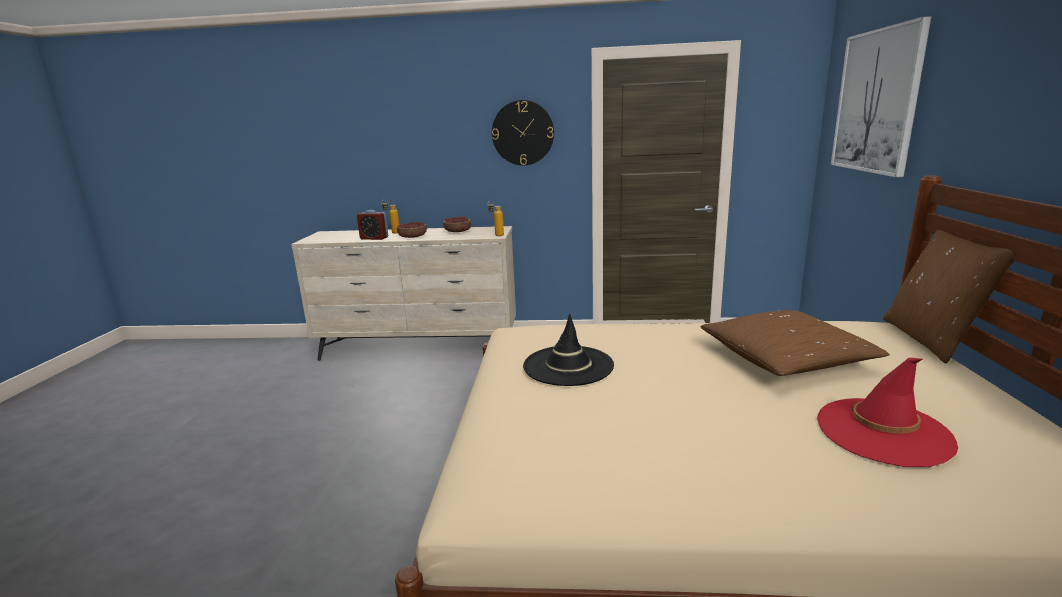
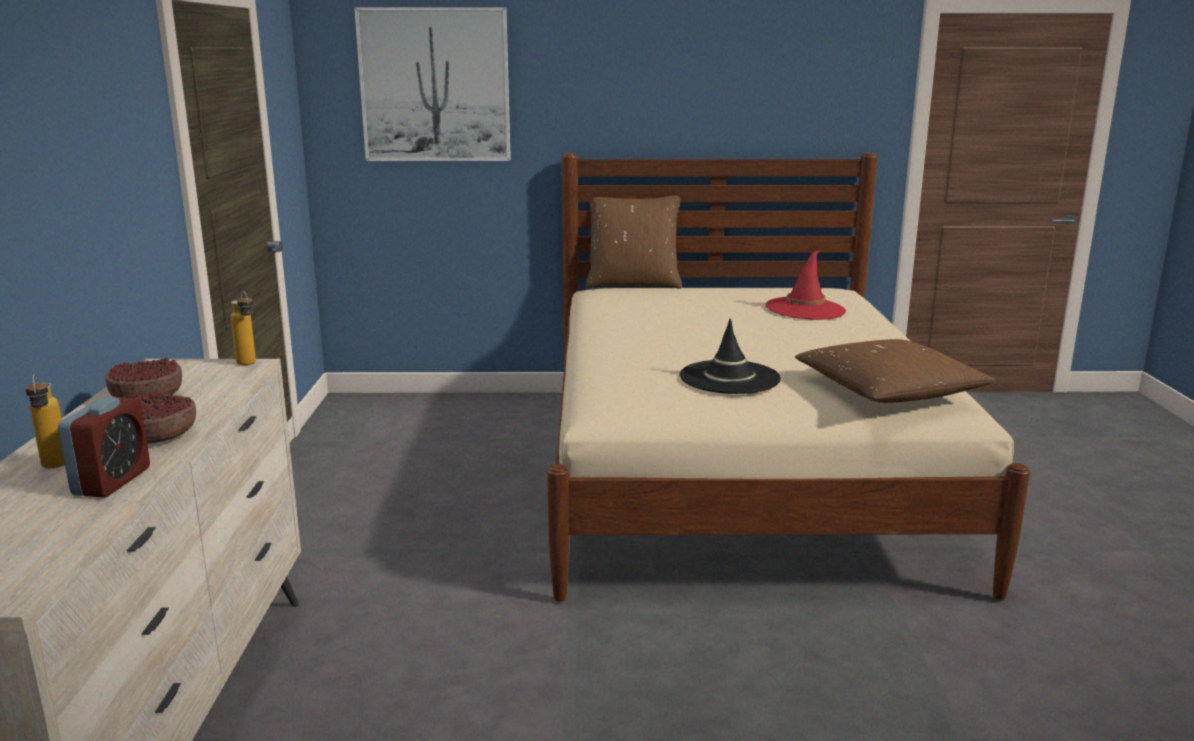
camera: 95 degrees left, 0 degrees up
wall clock [492,100,554,165] -> none
brown pillow [700,310,890,376] -> brown pillow moved to [795,339,996,403]

